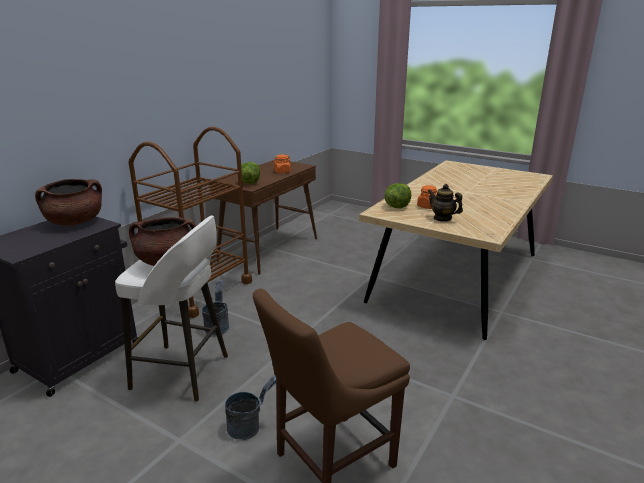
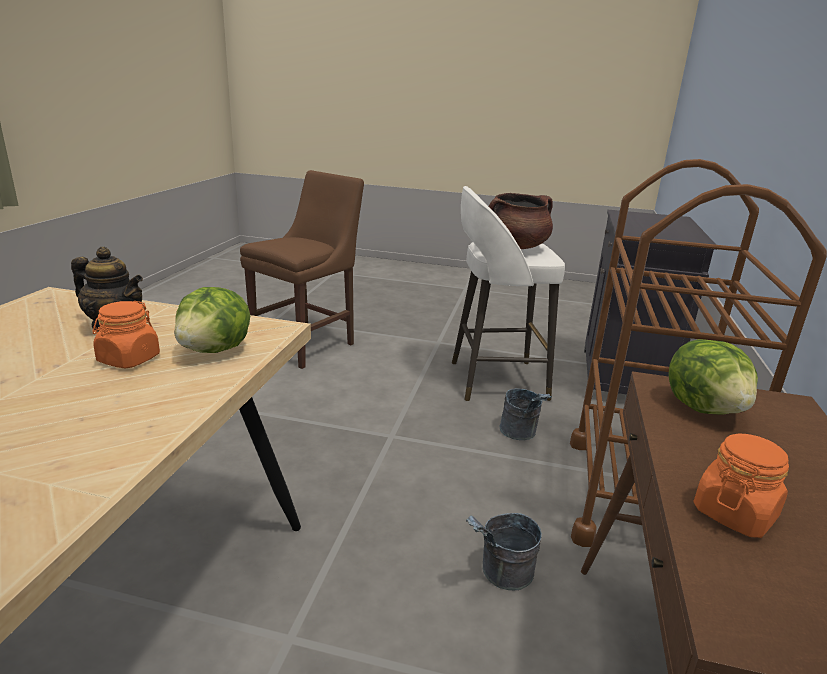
camera: 160 degrees right, 0 degrees up
brown cooking pot [35,179,102,226] -> none
grey bucket [225,375,276,440] -> grey bucket moved to [466,513,542,591]

